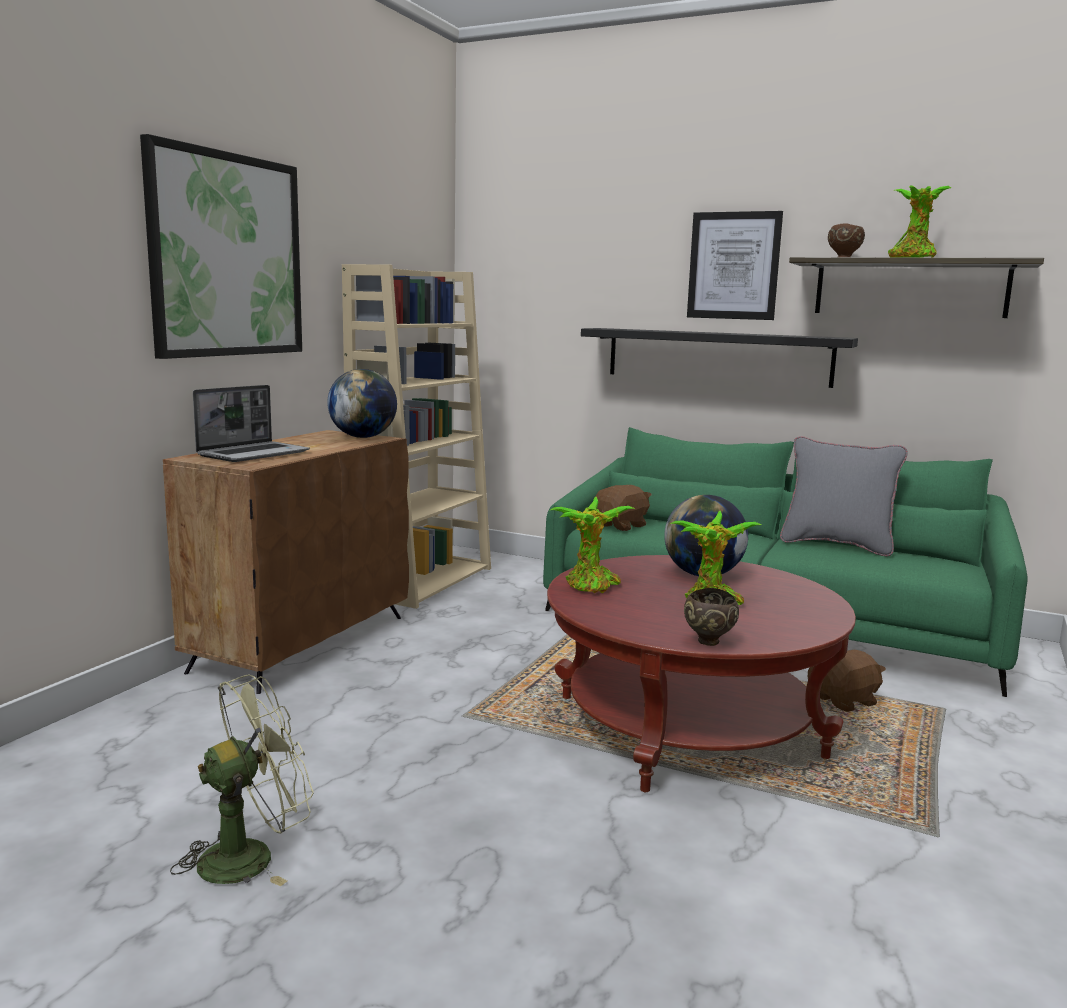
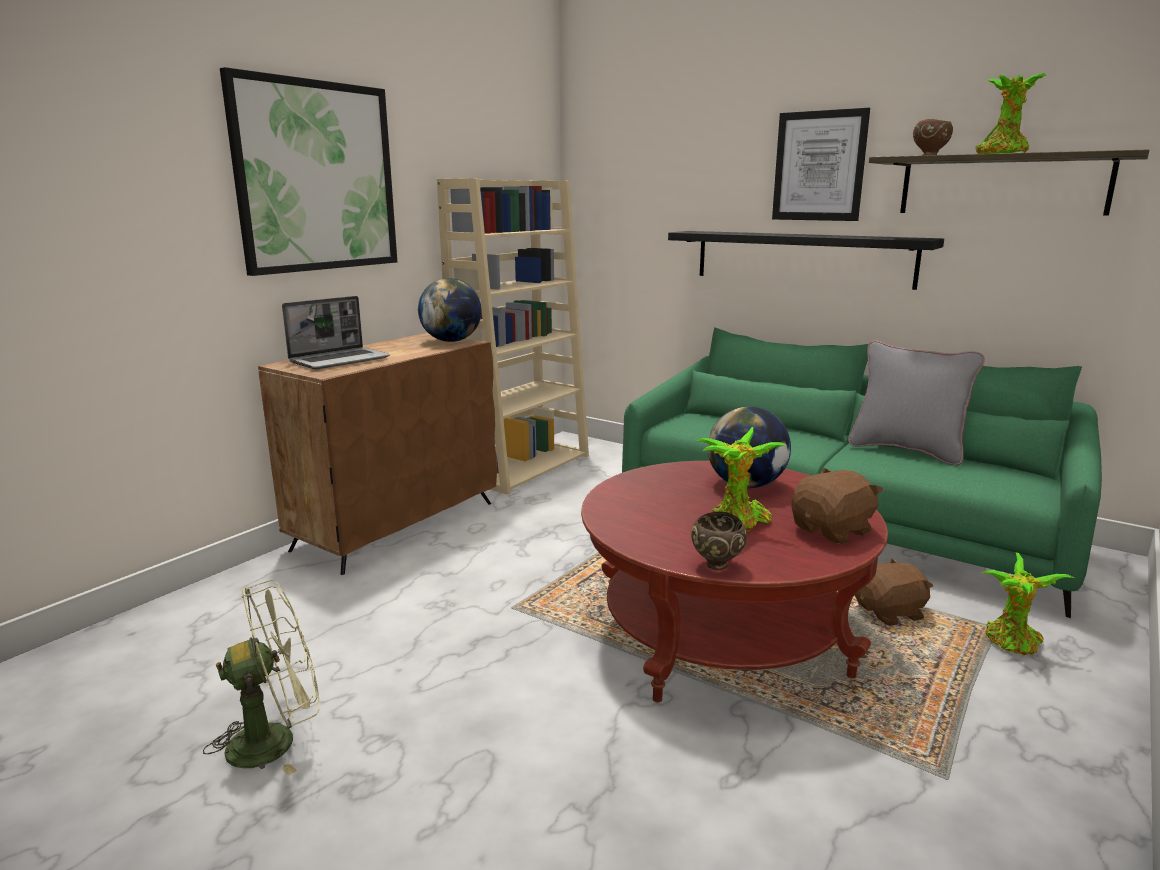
camera: 10 degrees right, 5 degrees up
potted plant [550,497,635,593] -> potted plant moved to [980,552,1074,656]
brown plush toy [596,485,652,531] -> brown plush toy moved to [791,468,883,544]

